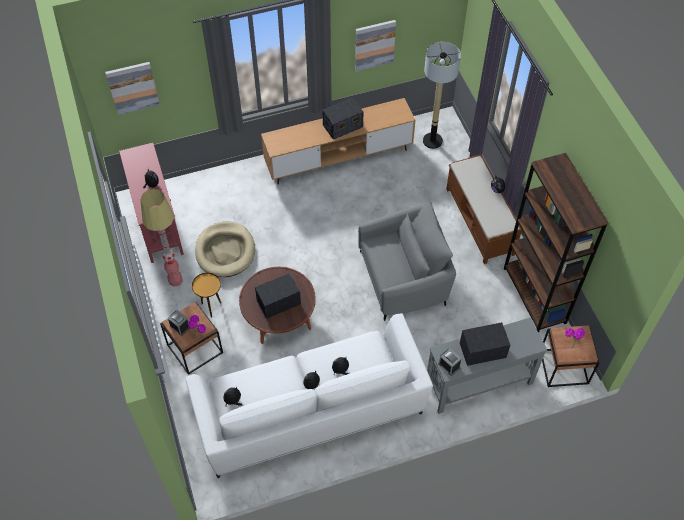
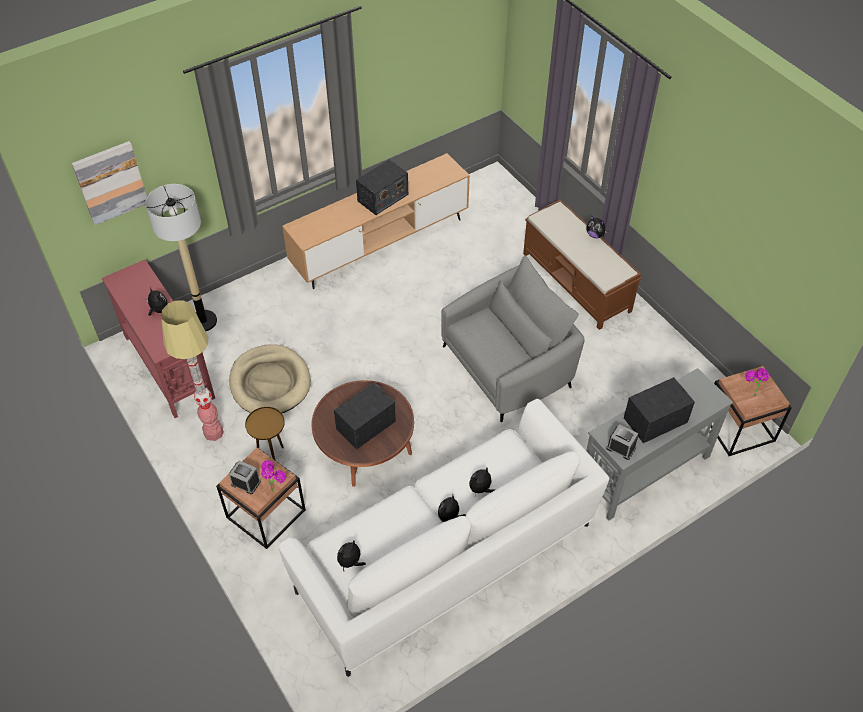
camera: 15 degrees left, 5 degrees down
picture [355,20,396,71] -> none
floor lamp [423,42,461,149] -> floor lamp moved to [145,184,217,331]
brown bookcase [504,153,608,332] -> none

